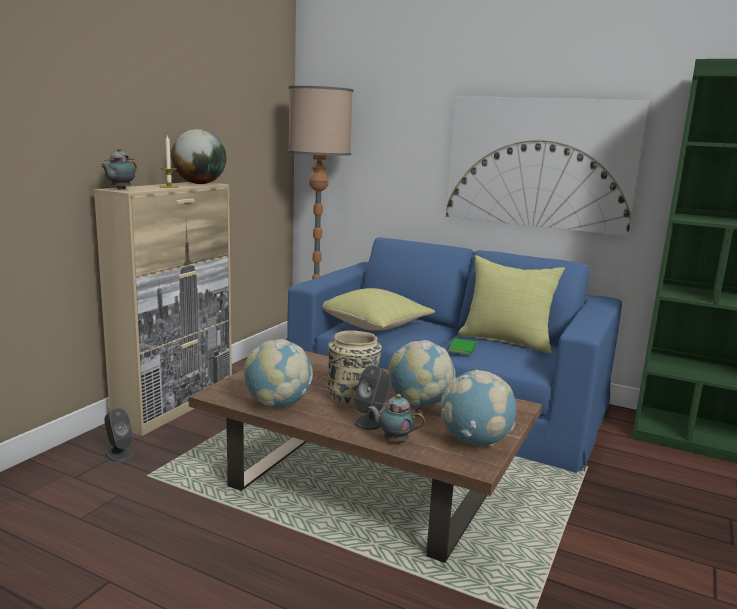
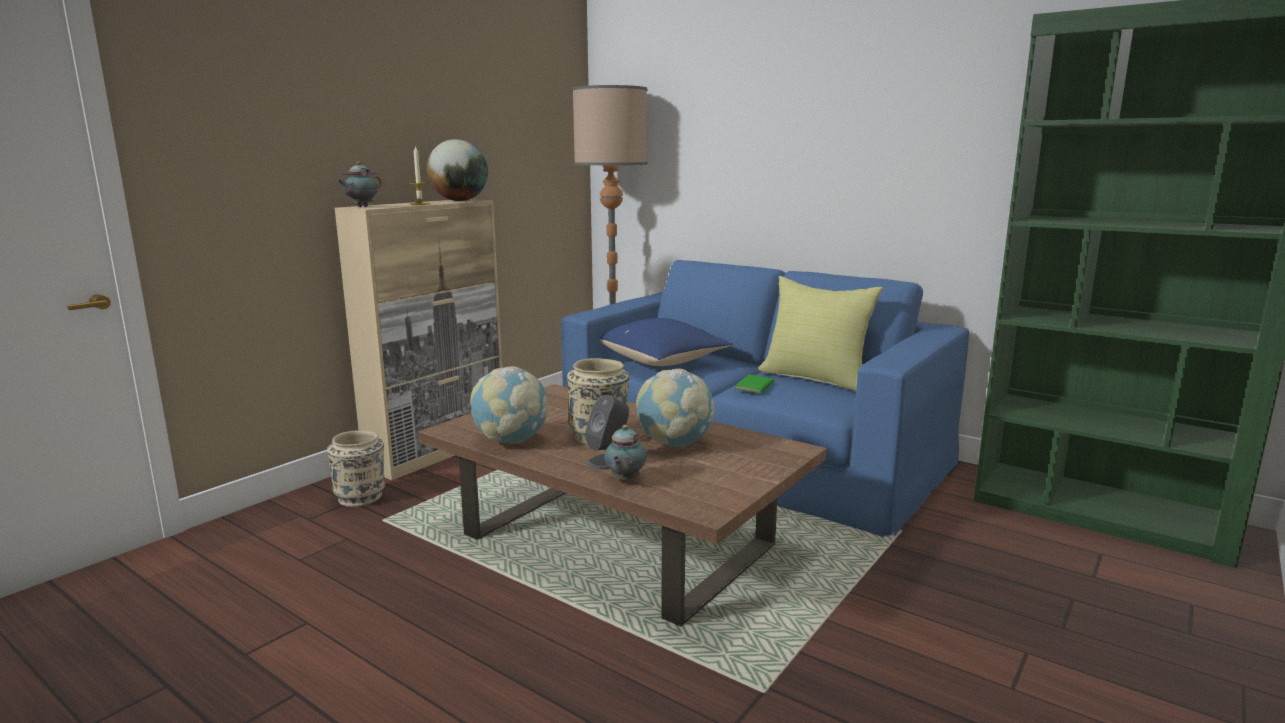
camera: 10 degrees right, 0 degrees up
grey speaker [104,408,134,463] -> beige vase [327,430,385,507]
yellow pillow [322,288,435,331] -> blue pillow [600,318,733,366]
teapot [368,394,425,442] -> teapot turned 105 degrees counterclockwise [605,425,647,482]
globe [441,369,517,446] -> none
picture [446,96,649,236] -> none

